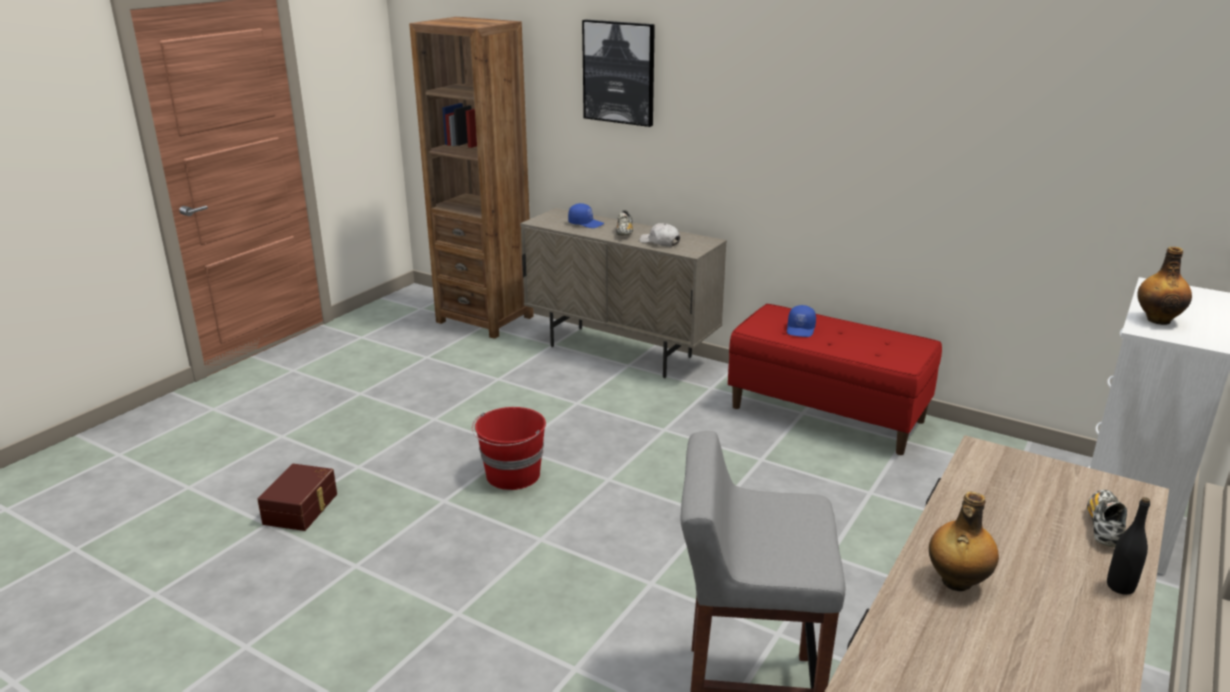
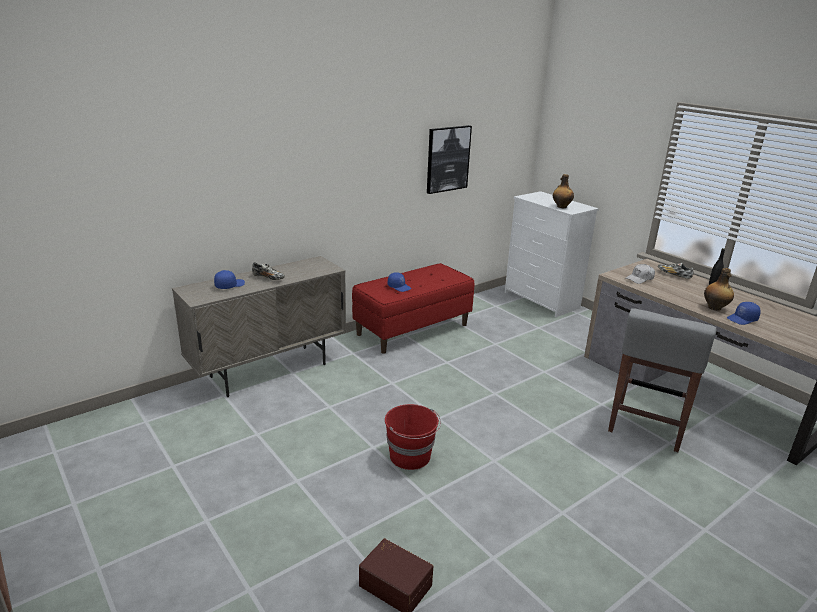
camera: 70 degrees left, 0 degrees up
brown bookcase [409,17,534,339] -> none
picture [582,20,655,127] -> picture moved to [427,125,472,194]
white cap [639,223,680,247] -> white cap moved to [625,264,655,284]
none -> blue cap [727,302,761,325]

